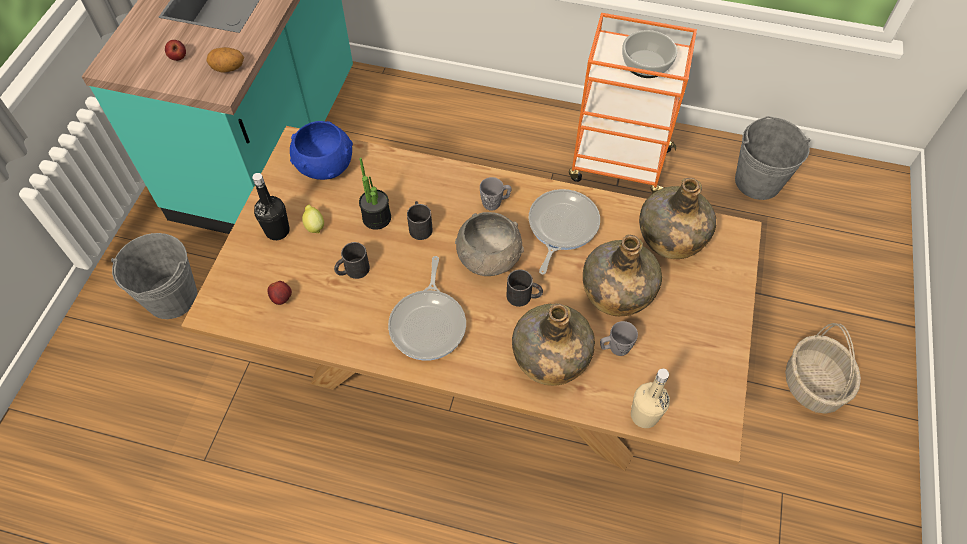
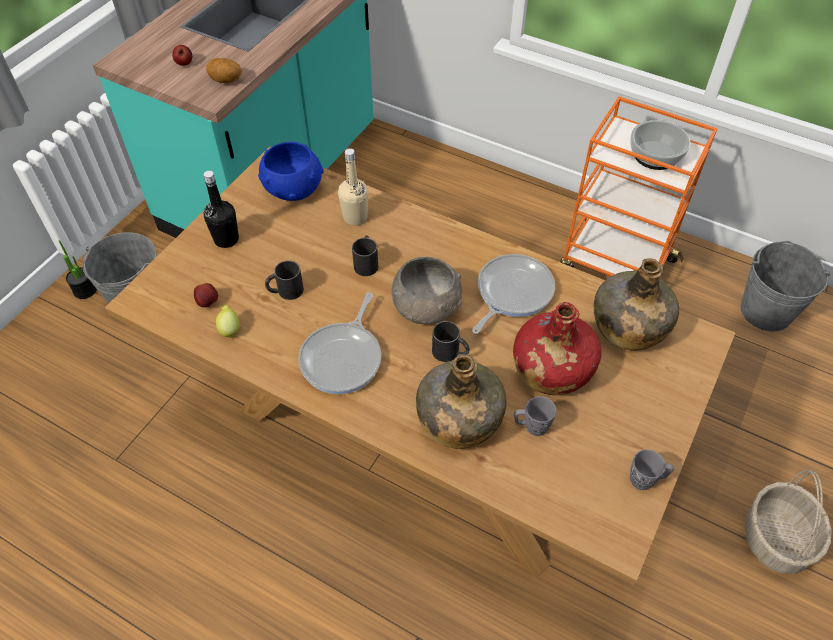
camera: 15 degrees right, 5 degrees down
lemon [302,205,324,233] -> lemon moved to [216,305,240,339]
potted plant [359,158,391,230] -> potted plant moved to [59,240,97,299]
grey mug [480,177,512,211] -> grey mug moved to [630,449,674,490]
green bottle [583,235,662,316] -> red bottle [513,302,601,395]
beige bottle [631,369,670,428] -> beige bottle moved to [338,149,369,226]

